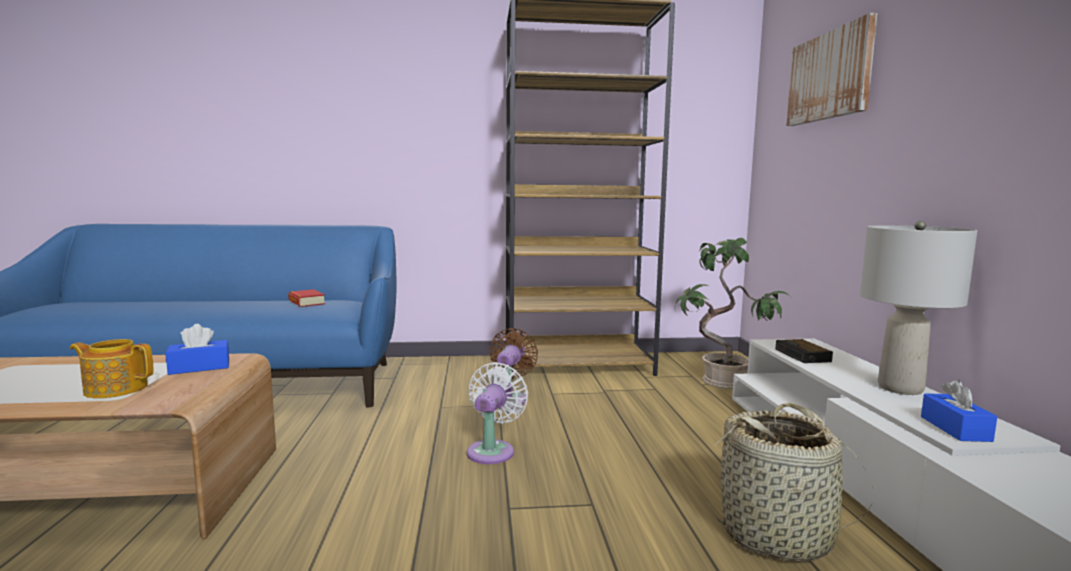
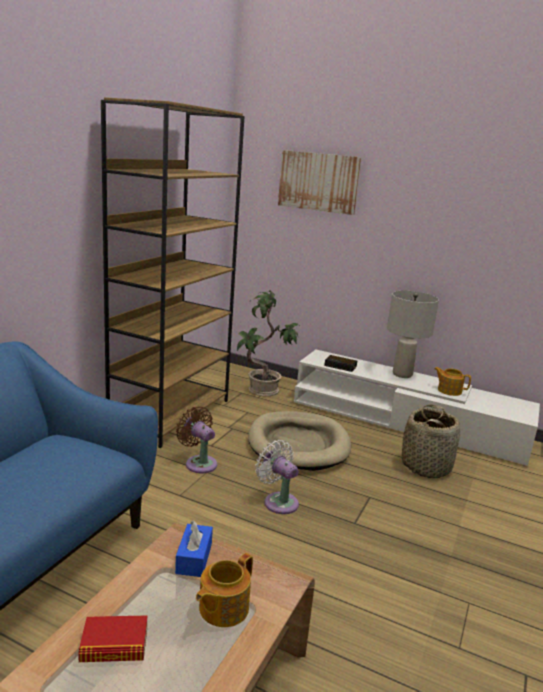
camera: 60 degrees left, 10 degrees up
book [288,289,325,307] -> book moved to [78,615,147,662]
blue tissue box [921,379,998,442] -> teapot [434,367,471,396]
none -> beige dog bed [248,411,351,471]

